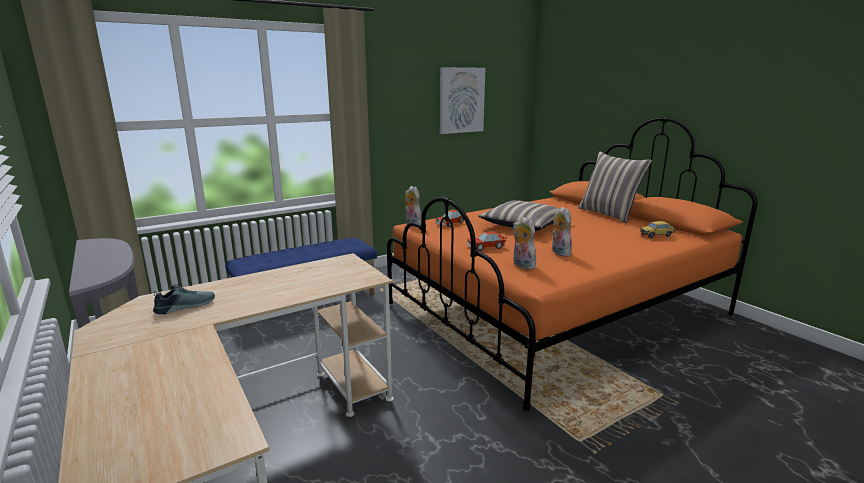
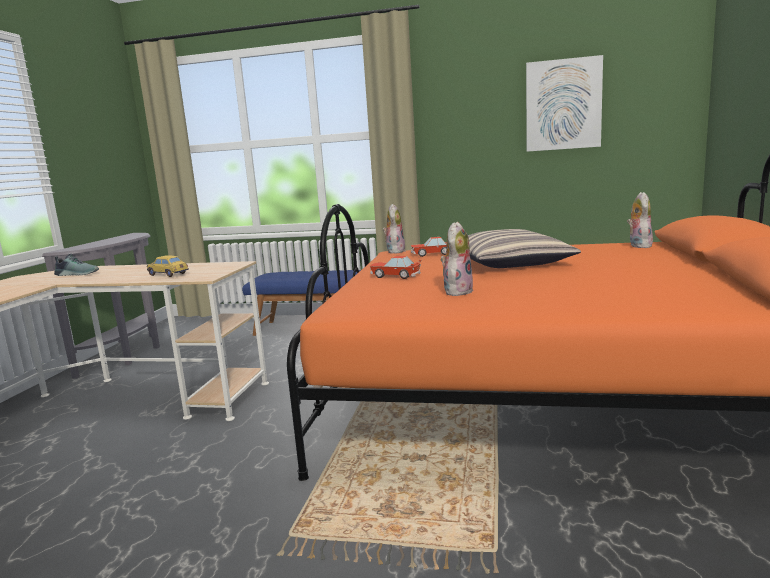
camera: 45 degrees right, 5 degrees down
plush toy [513,217,536,270] -> plush toy moved to [627,192,653,248]
pillow [578,151,652,223] -> none
toy car [640,221,675,238] -> toy car moved to [147,255,189,277]

